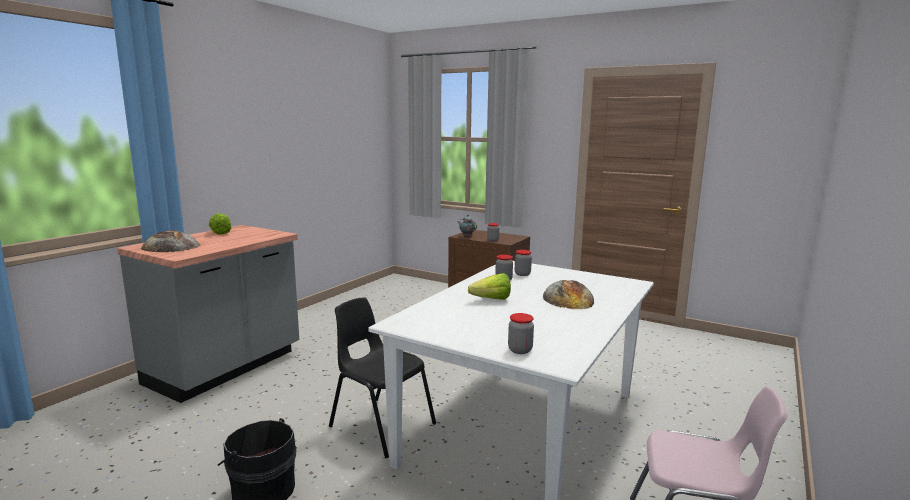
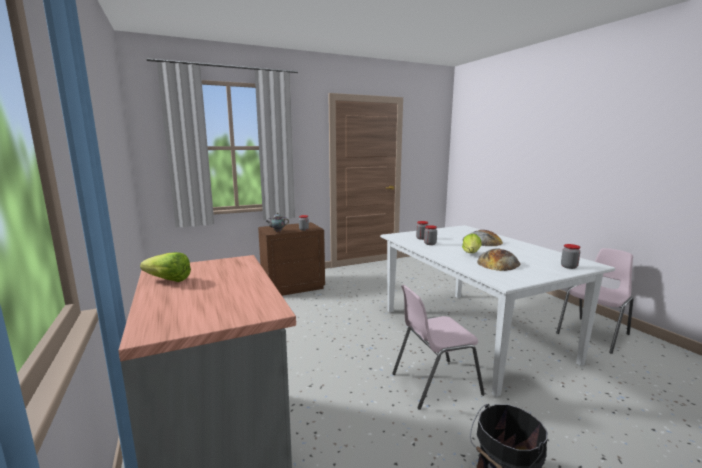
camera: 55 degrees left, 0 degrees up
bread [141,230,200,252] -> bread moved to [477,248,520,271]
black chair [329,297,436,458] -> pink chair [392,285,485,410]

